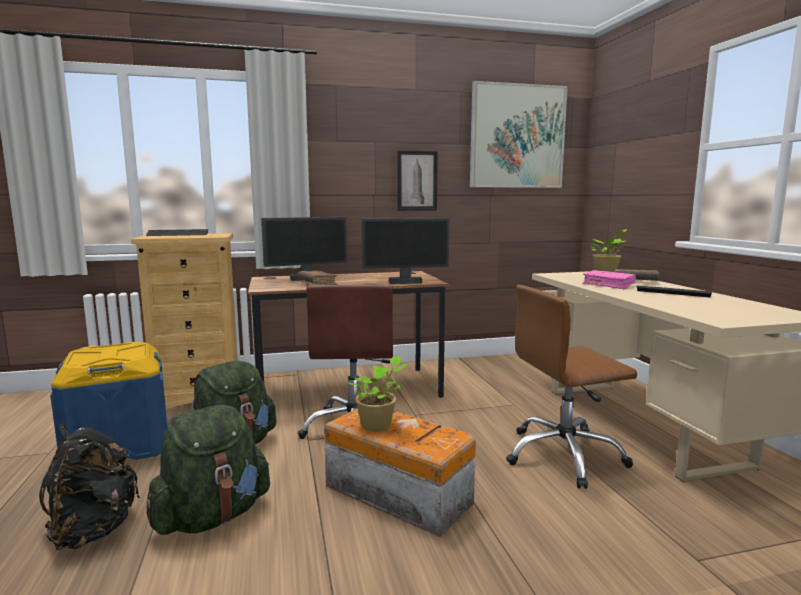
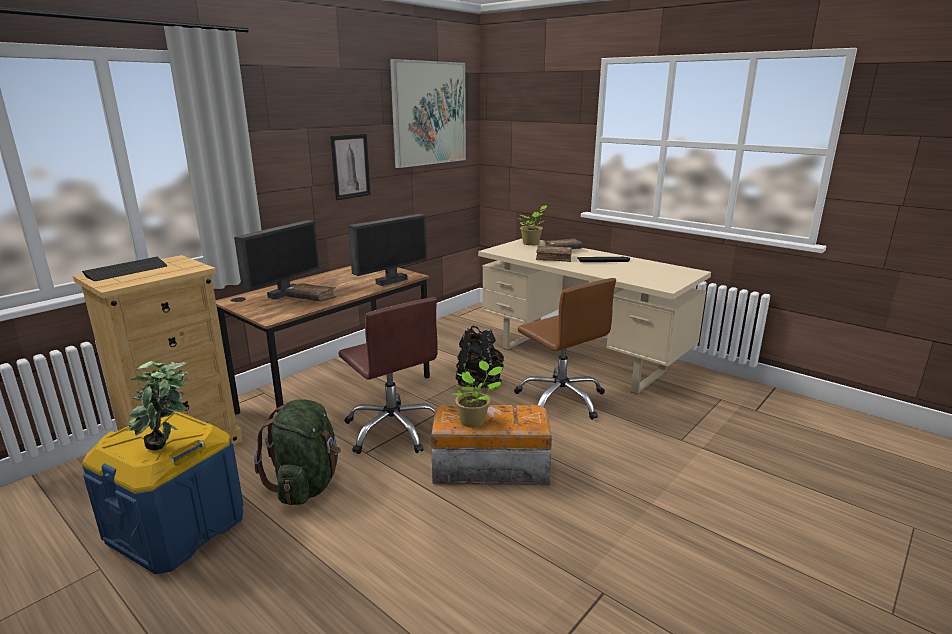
camera: 35 degrees left, 10 degrees up
black backpack [39,424,140,550] -> black backpack moved to [456,325,504,389]
green backpack [146,405,270,535] -> none
brown office chair [506,285,637,489] -> brown office chair turned 75 degrees counterclockwise [514,278,616,420]
pink book [582,270,636,289] -> brown book [536,246,572,262]
none -> potted plant [127,361,189,450]

